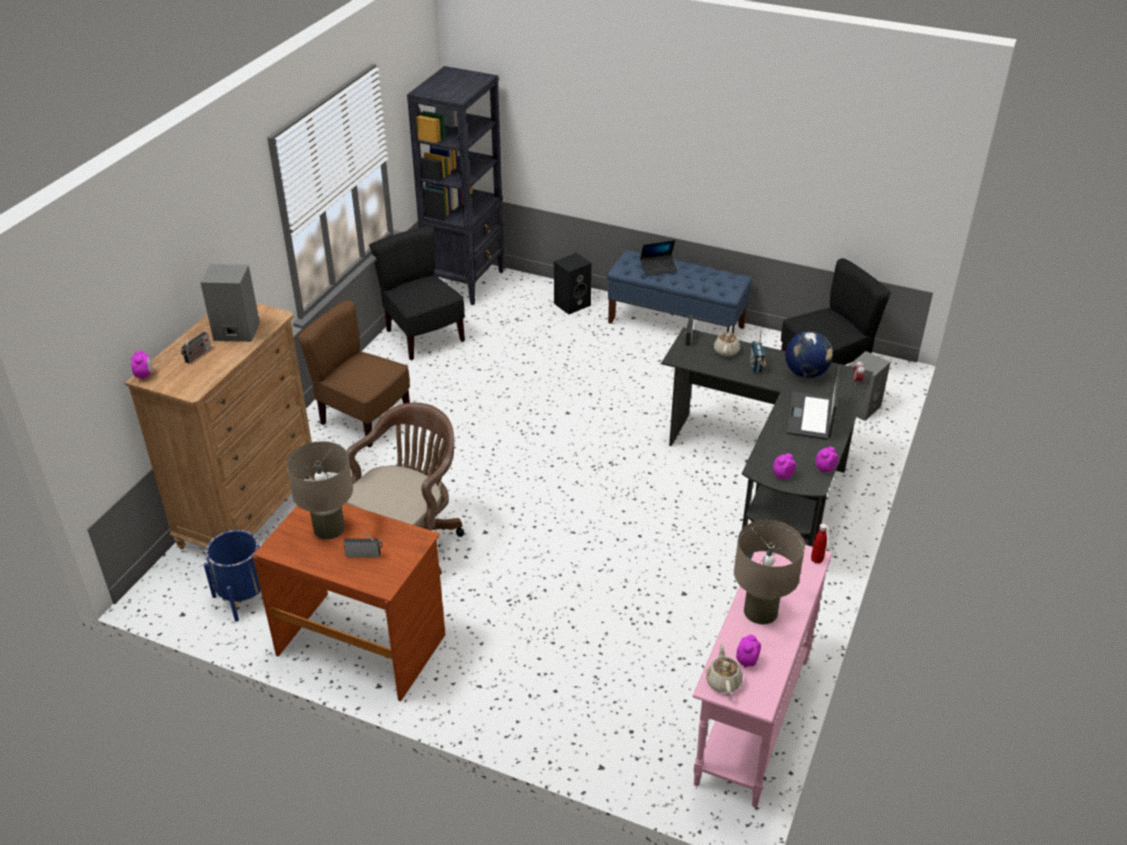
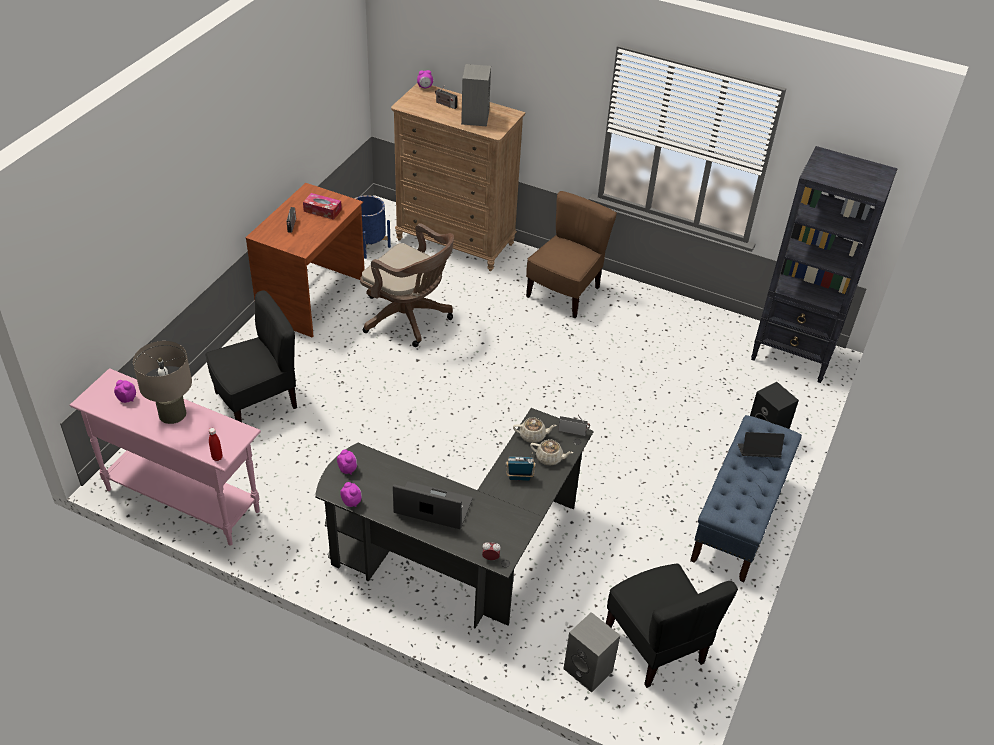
camera: 90 degrees right, 5 degrees up
beige table lamp [286,441,353,540] -> tissue box [303,193,342,220]
black chair [369,226,465,360] -> black chair moved to [205,290,297,422]
laptop [640,240,678,276] -> laptop turned 105 degrees clockwise [737,432,785,458]
beige teapot [706,643,743,696] -> beige teapot moved to [513,417,557,443]
globe [785,331,833,378] -> none

